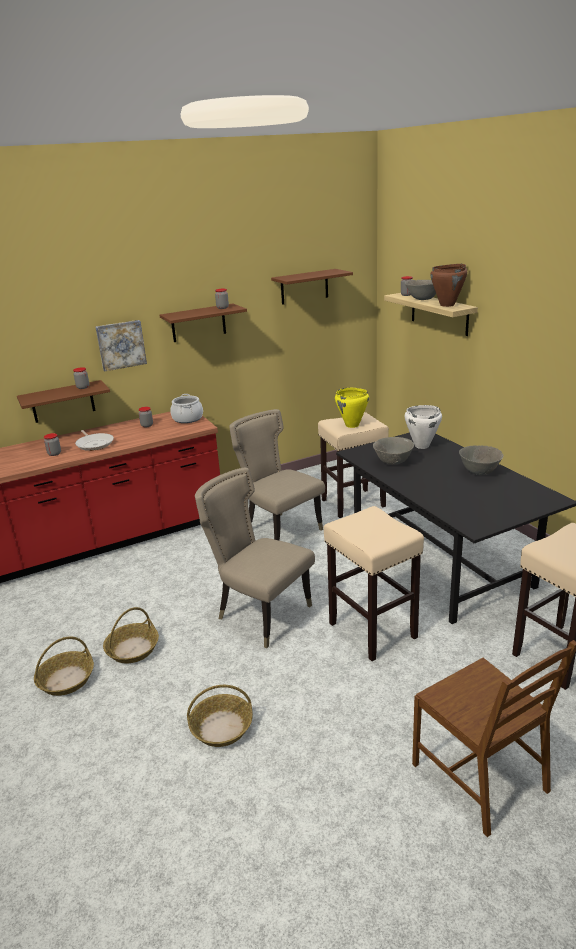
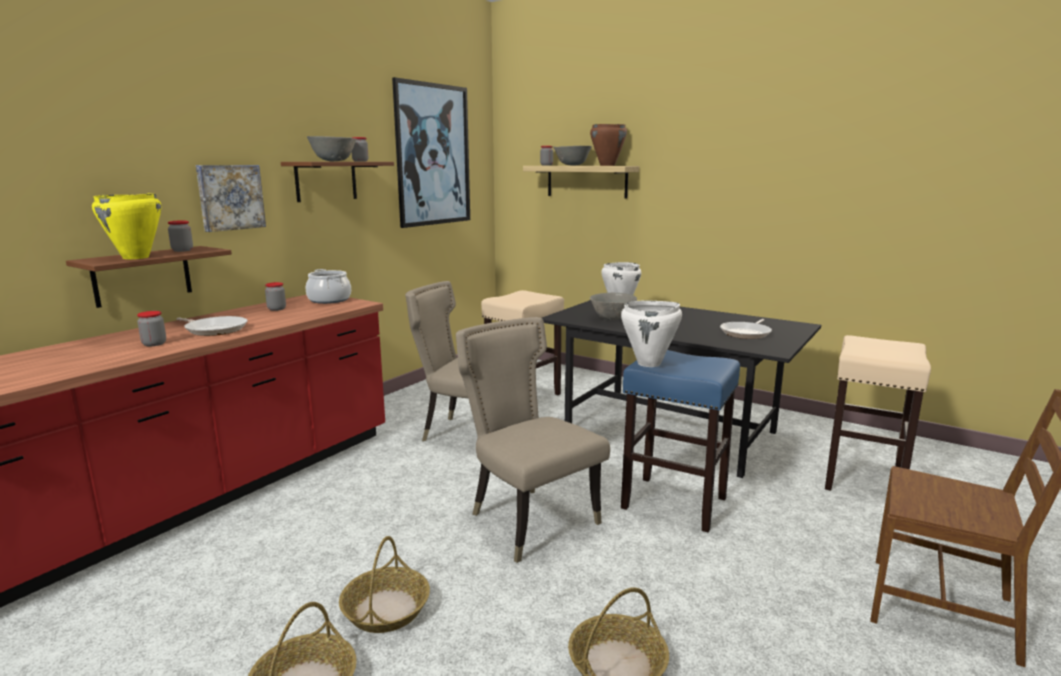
camera: 30 degrees left, 10 degrees down
beige chair [195,468,315,649] -> beige chair turned 45 degrees clockwise [456,317,610,563]
brown shelf [271,269,353,305] -> picture [392,77,470,228]
beige stool [324,506,424,661] -> blue stool [621,350,740,533]
yellow cooking pot [335,388,369,428] -> yellow cooking pot moved to [92,193,161,259]
grey bowl [459,445,503,475] -> grey bowl moved to [307,136,357,162]
none -> white cooking pot [621,301,682,367]
none -> frying pan [720,319,772,339]

